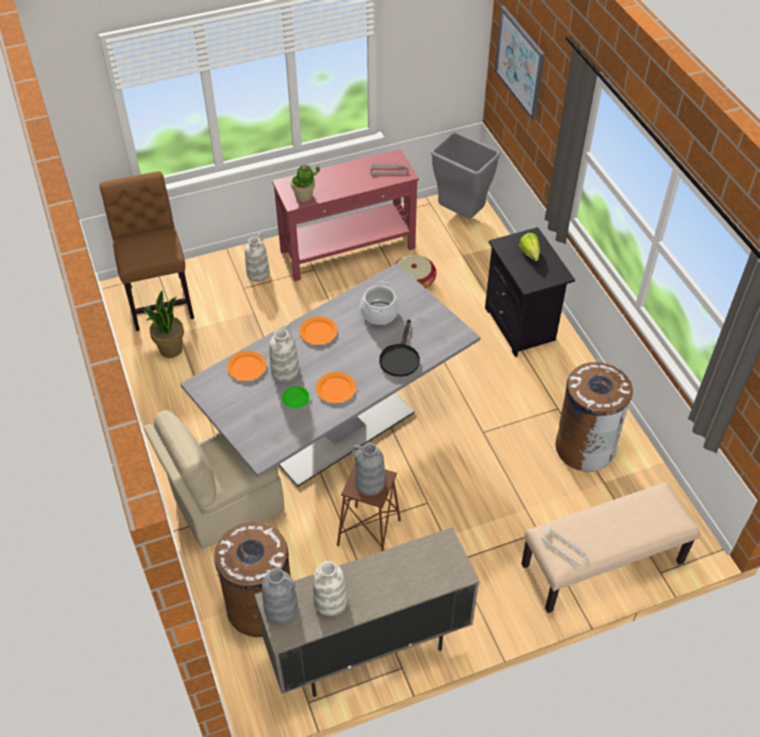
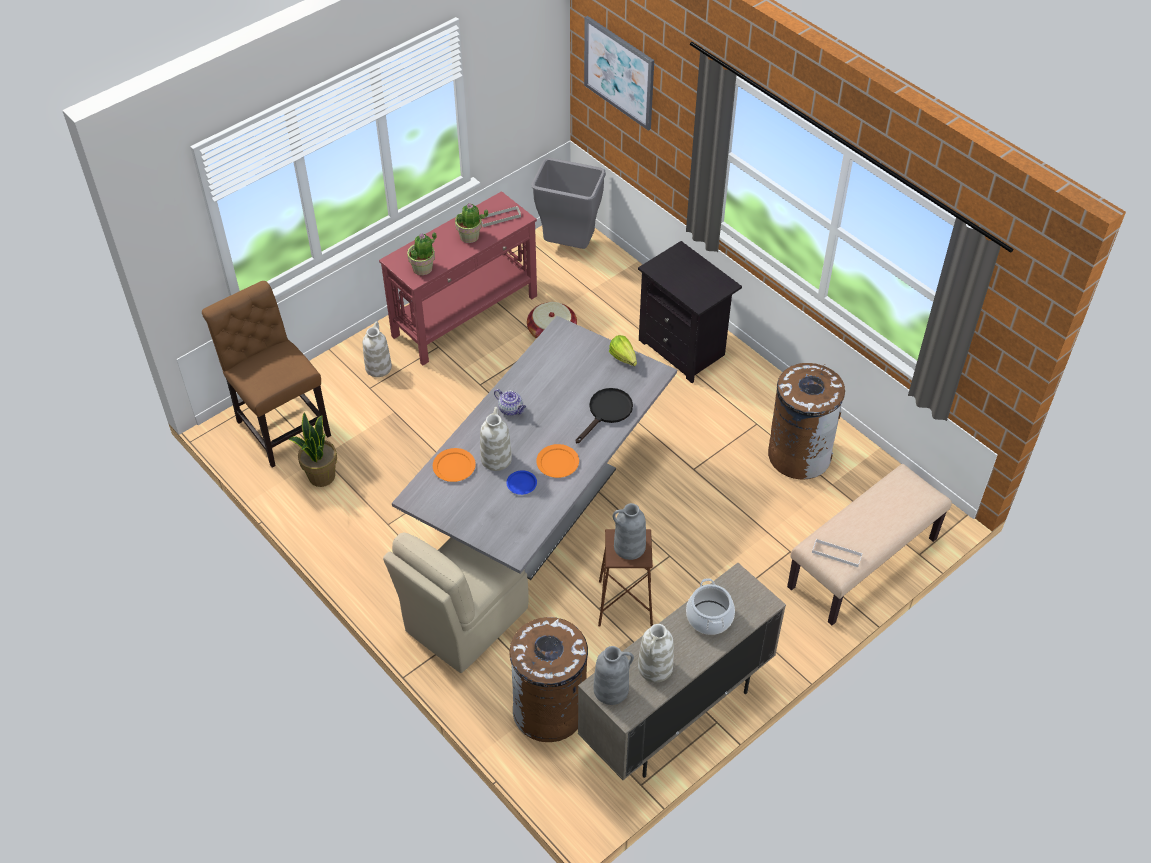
camera: 20 degrees left, 0 degrees up
green plate [282,386,310,409] -> blue plate [507,470,537,495]
orange plate [300,317,337,345] -> teapot [494,389,526,416]
cooking pot [360,281,399,325] -> cooking pot moved to [686,578,735,635]
black frying pan [379,319,420,377] -> black frying pan turned 135 degrees counterclockwise [576,388,633,443]
lettuce [519,233,540,261] -> lettuce moved to [609,335,637,366]
none -> potted plant [455,203,488,243]

